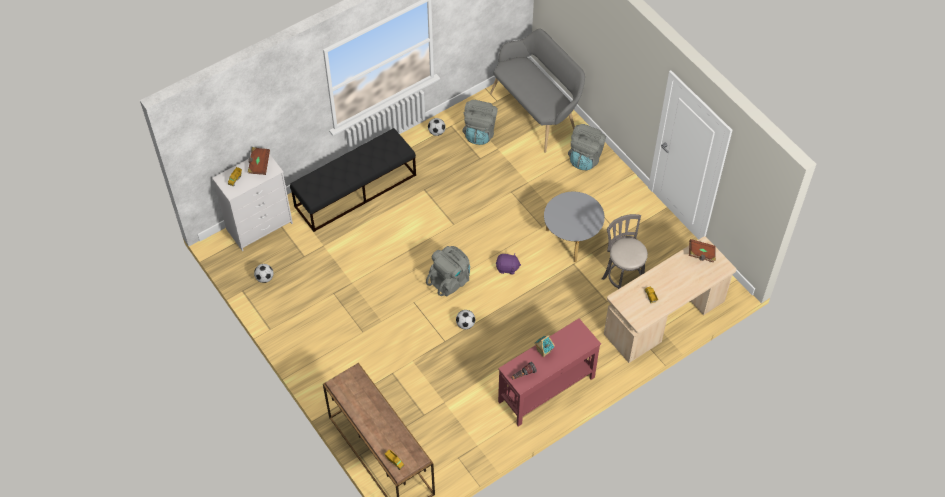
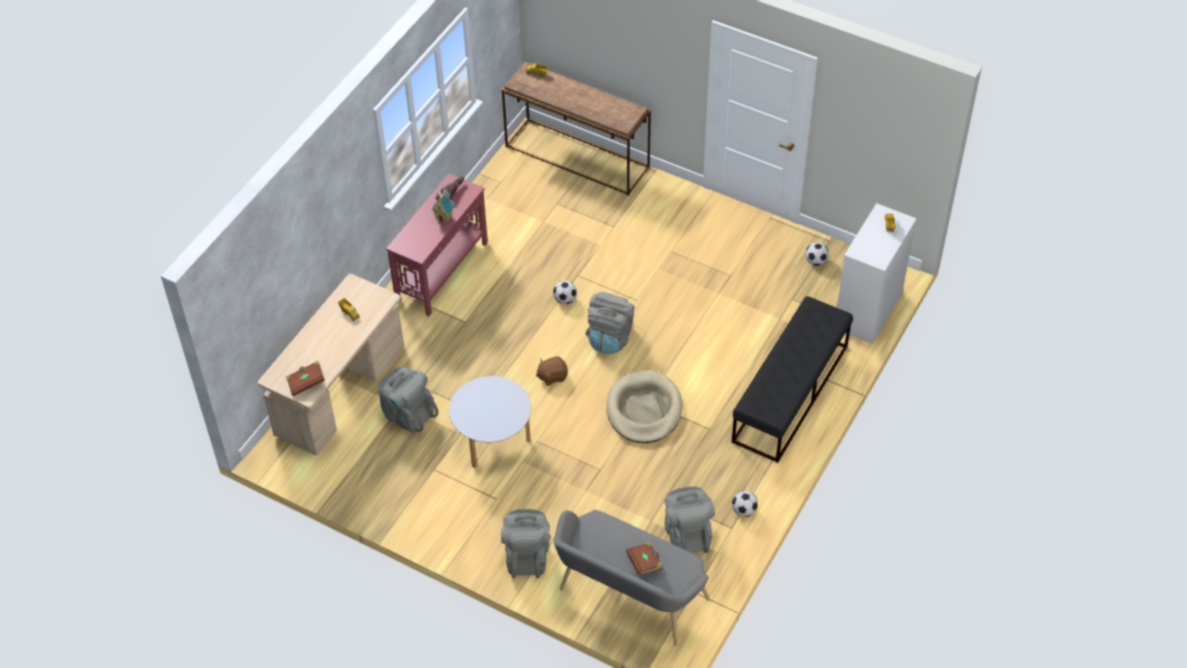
camera: 155 degrees right, 5 degrees down
brown book [248,147,270,175] -> brown book moved to [626,542,663,576]
purple plush toy [496,253,521,274] -> brown plush toy [536,356,568,386]
grey stool [602,214,648,289] -> grey backpack [378,367,439,433]
none -> beige dog bed [606,370,682,443]

